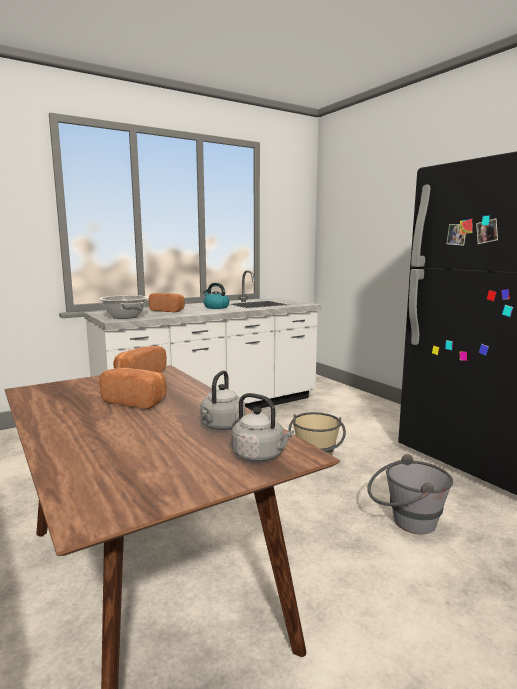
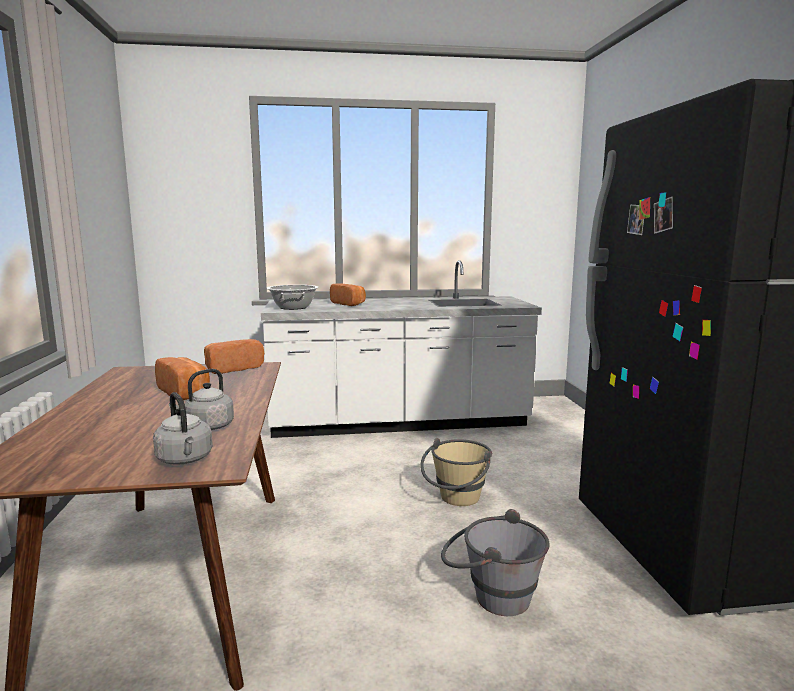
camera: 25 degrees right, 0 degrees up
kettle [203,283,230,309] -> none

